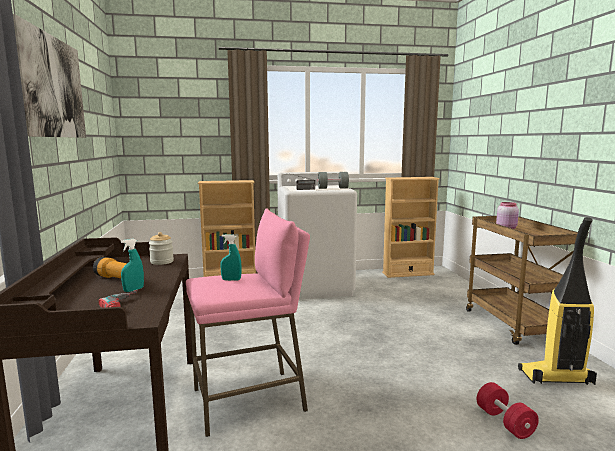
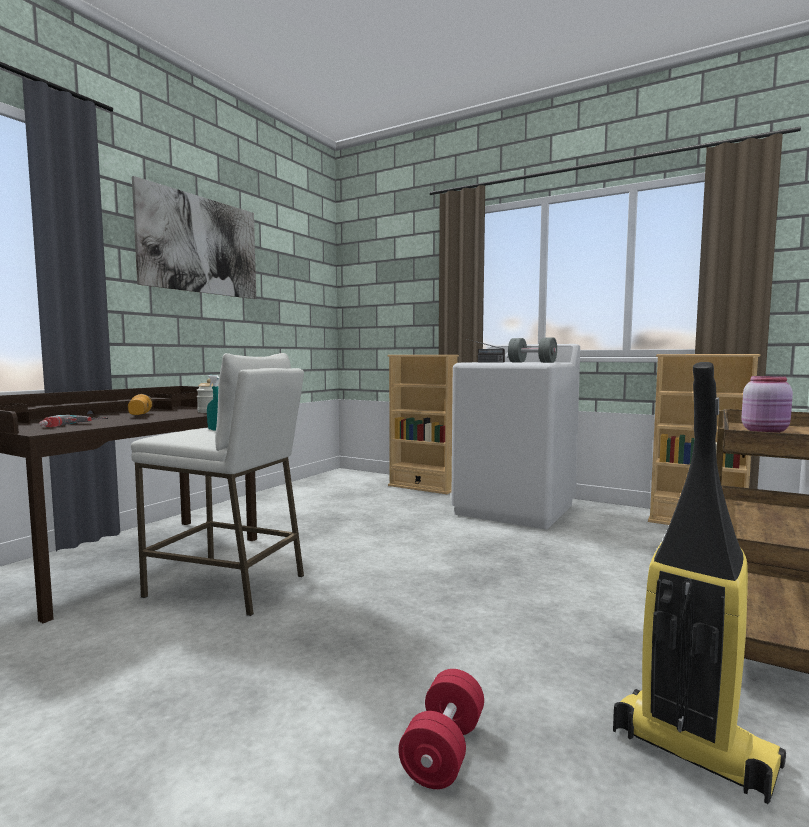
camera: 40 degrees right, 5 degrees down
turquoise spray bottle [121,238,144,292] -> none
pink stool [186,208,310,437] -> white stool [131,353,304,616]

